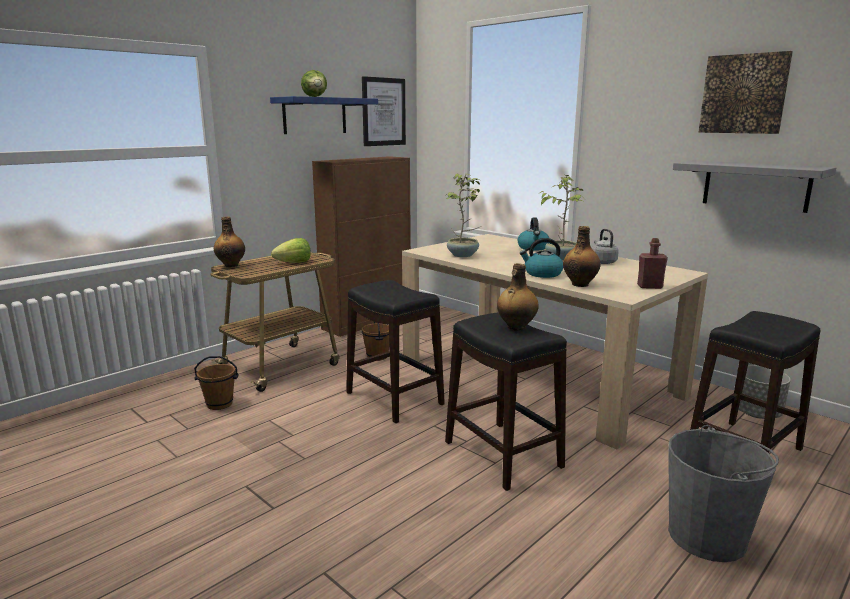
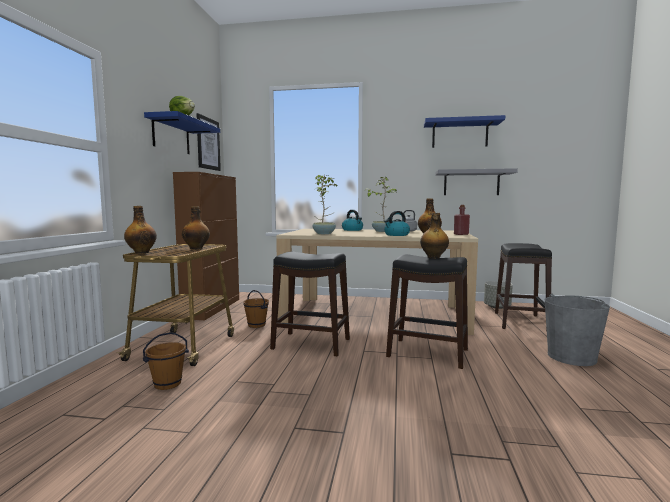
camera: 35 degrees left, 10 degrees down
lettuce [271,238,311,263] -> bottle [182,207,210,249]
picture [699,51,793,134] -> blue shelf [424,115,505,148]

